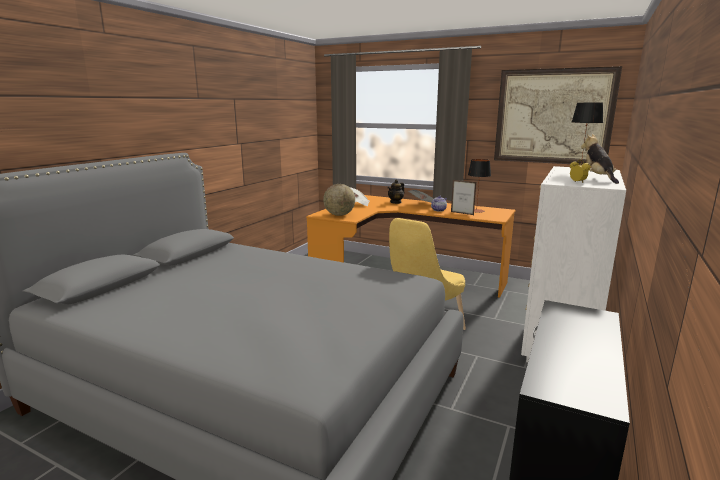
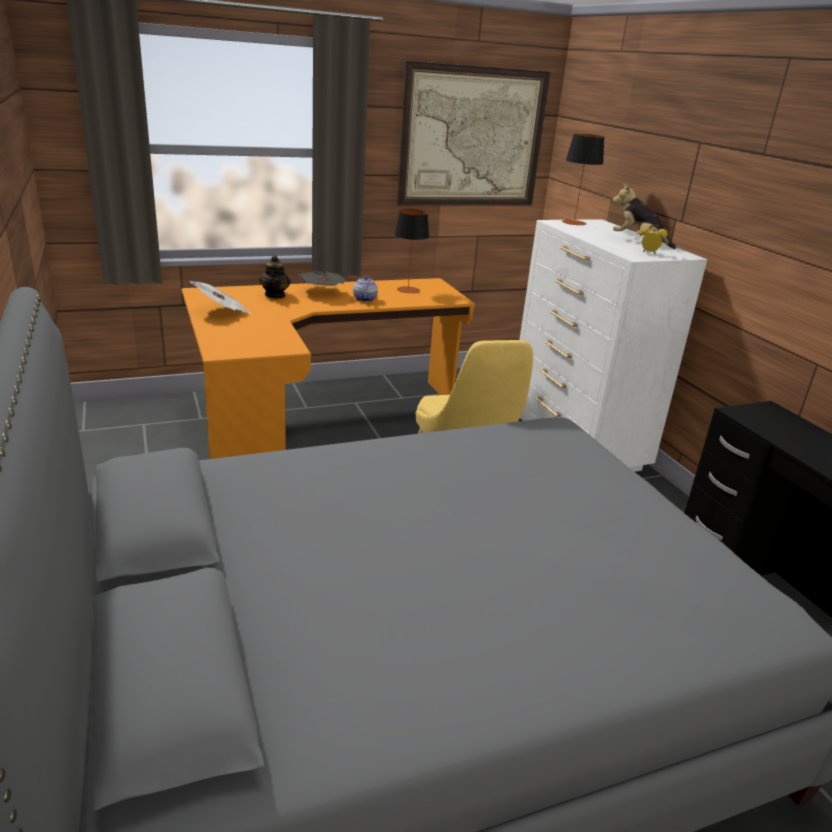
camera: 50 degrees left, 10 degrees up
globe [323,184,355,216] -> none
picture frame [451,180,476,215] -> none

